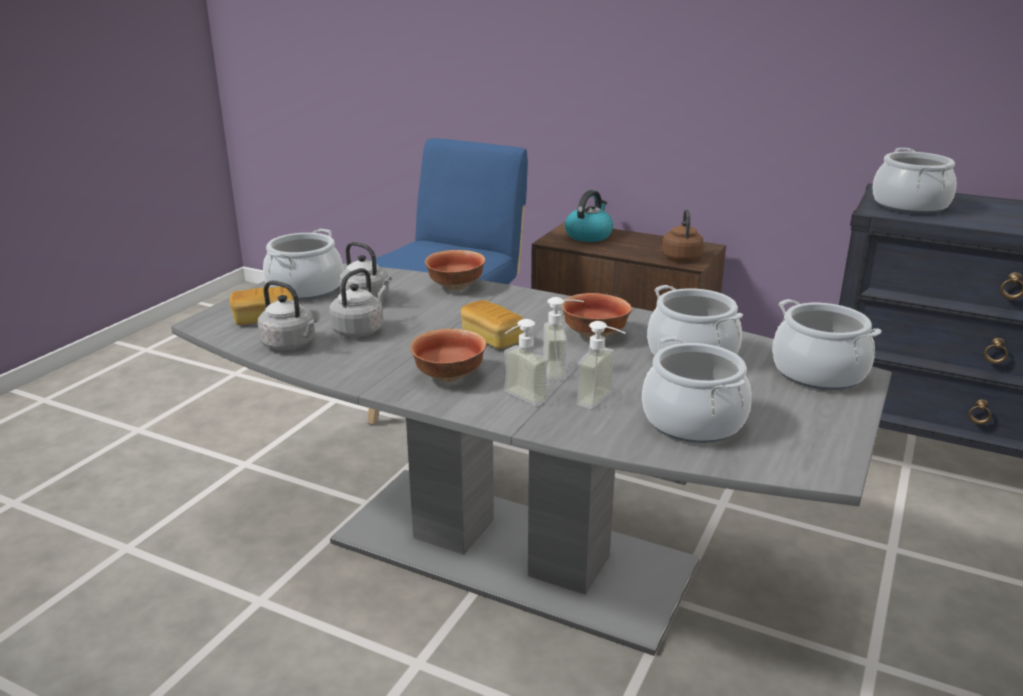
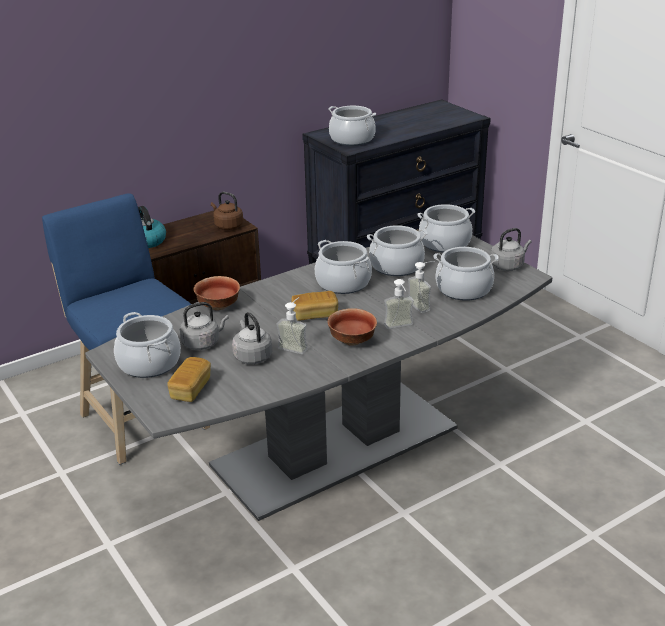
camera: 60 degrees left, 5 degrees up
grey kettle [257,280,317,350] -> grey kettle moved to [490,228,532,271]
soap dispenser [543,297,584,380] -> soap dispenser moved to [276,297,308,354]
bowl [562,293,632,339] -> cooking pot [315,240,372,294]

